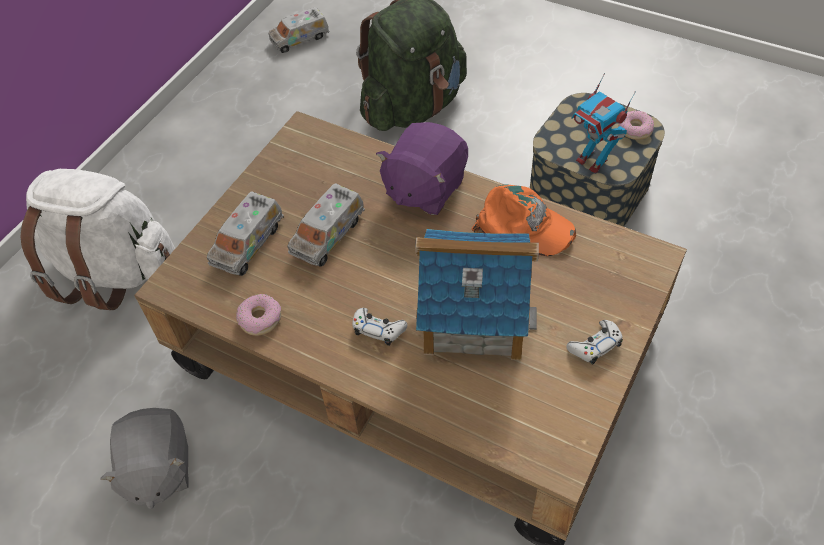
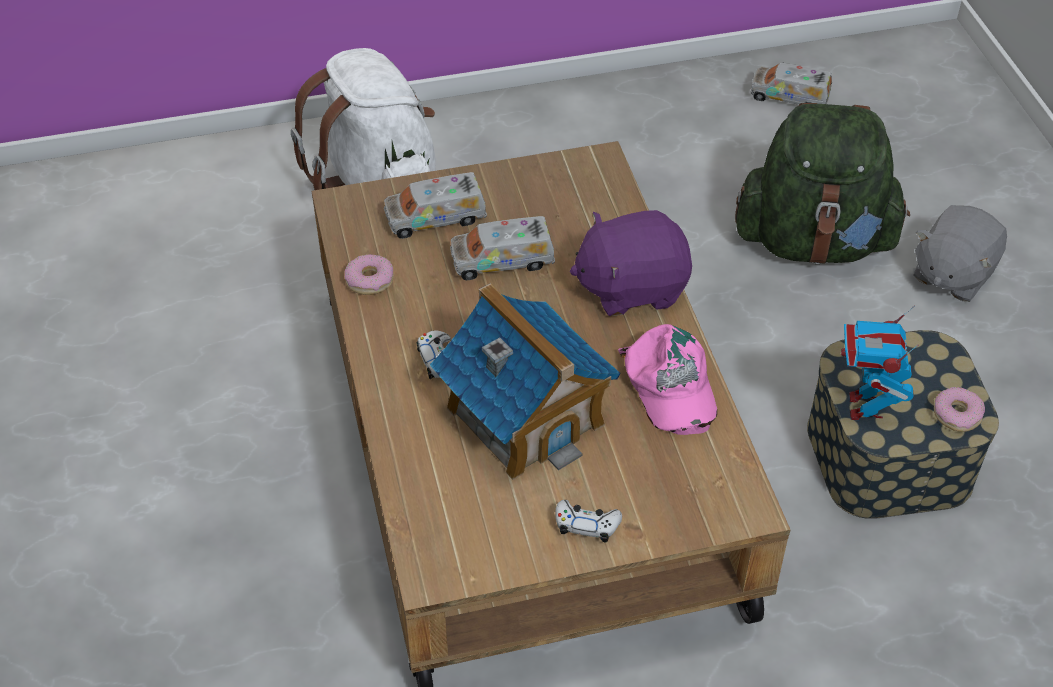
camera: 45 degrees right, 5 degrees down
grey plush toy [100,408,189,509] -> grey plush toy moved to [914,205,1007,302]
orange cap [471,184,576,256] -> pink cap [618,324,717,435]

